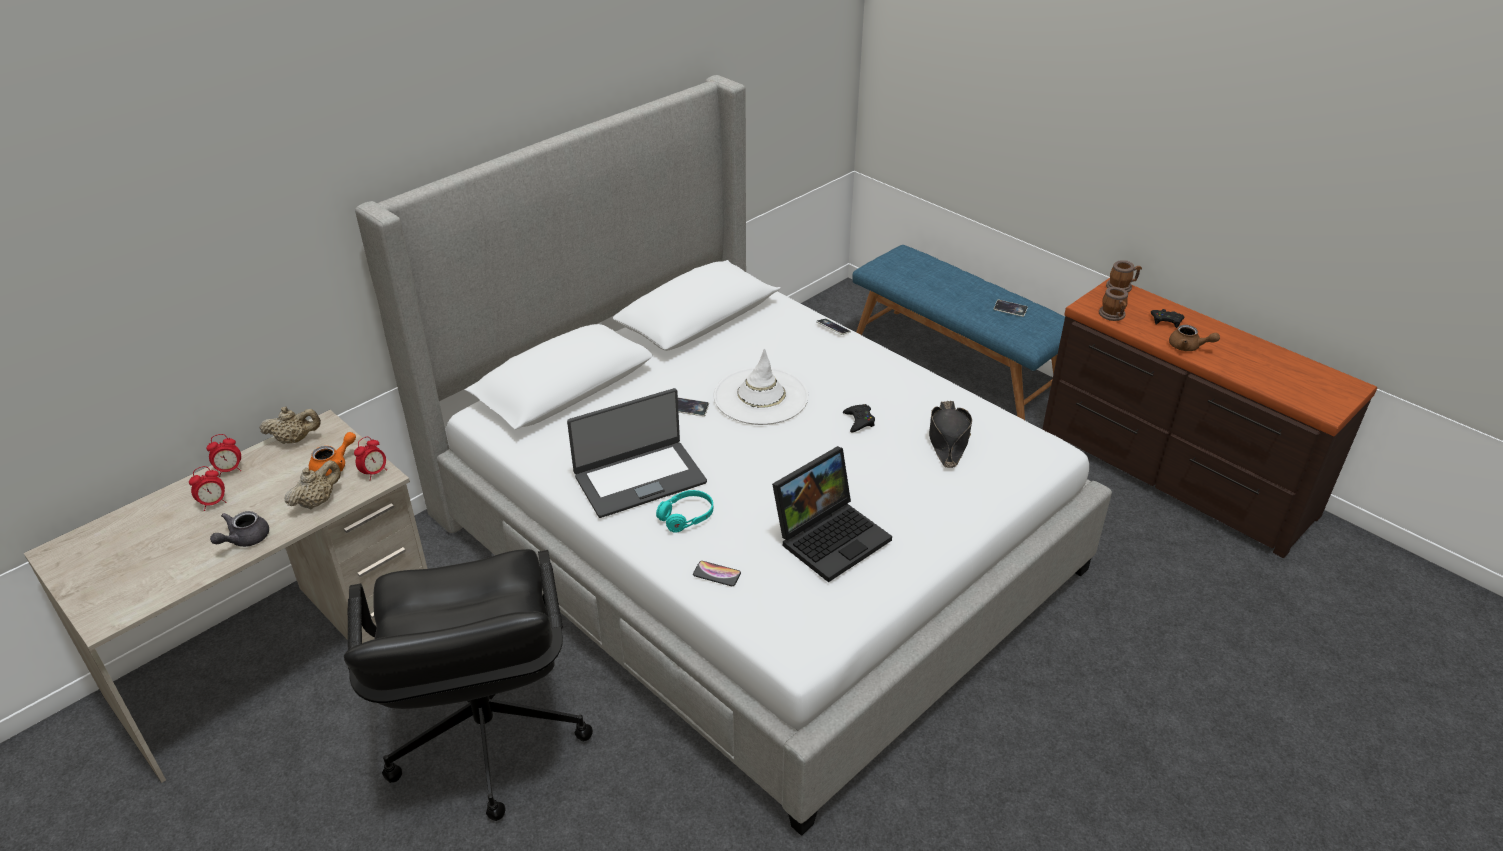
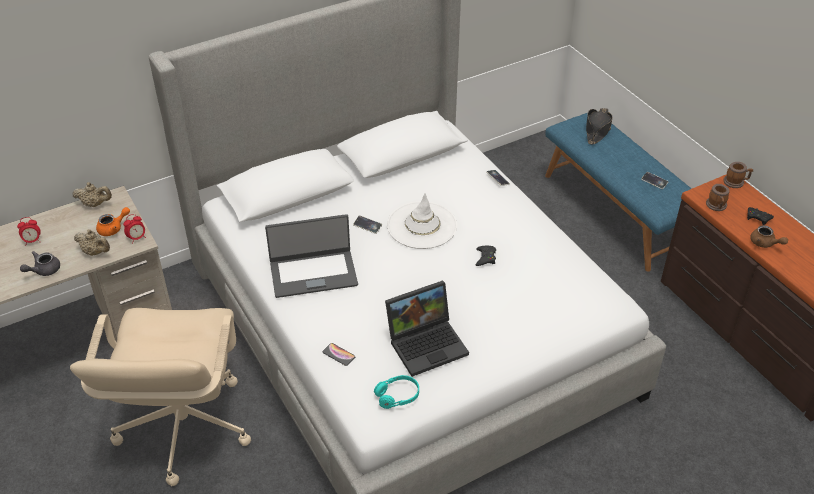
camera: 15 degrees right, 5 degrees up
alarm clock [206,434,241,477] -> none
beige teapot [284,460,341,509] -> beige teapot turned 60 degrees clockwise [74,229,110,256]
black office chair [344,549,593,821] -> beige office chair [70,308,251,486]
turquoise headphones [656,490,713,533] -> turquoise headphones moved to [374,375,419,409]
black hat [929,401,972,468] -> black hat moved to [586,108,612,144]

